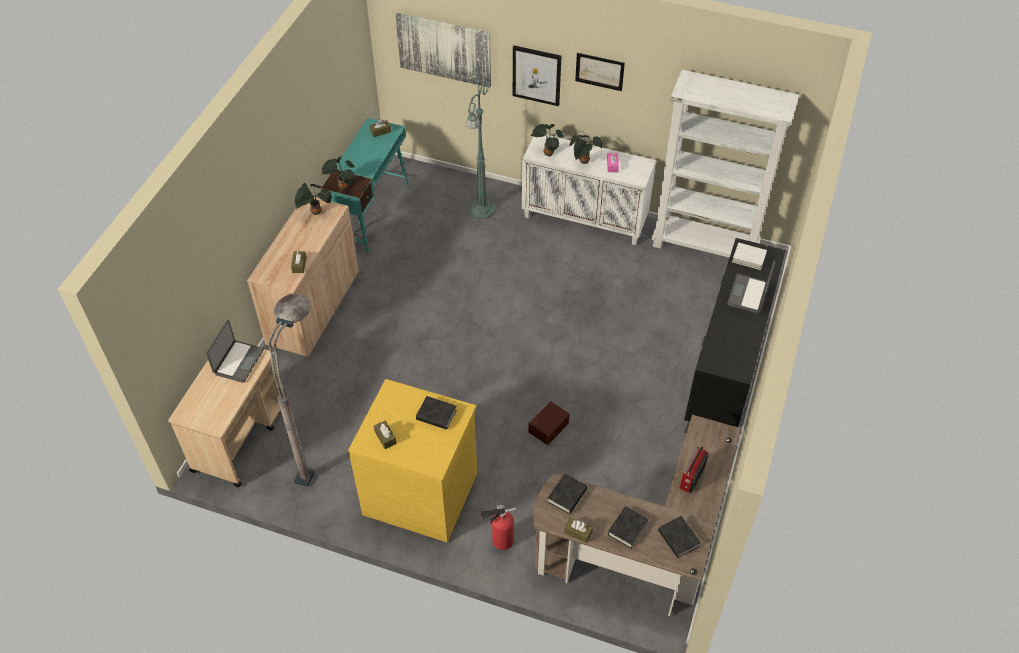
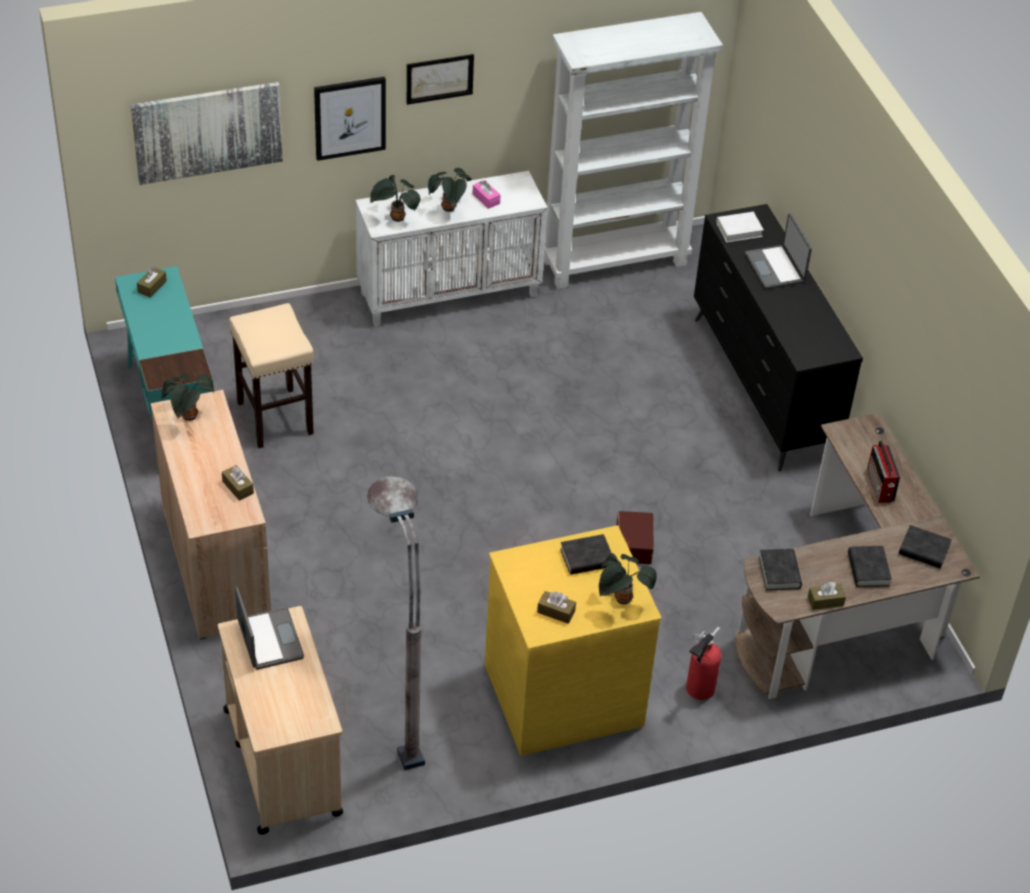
camera: 40 degrees left, 5 degrees down
potted plant [322,157,355,190] -> potted plant moved to [599,553,657,605]
green floor lamp [466,69,495,219] -> none
none -> beige stool [229,303,314,448]

